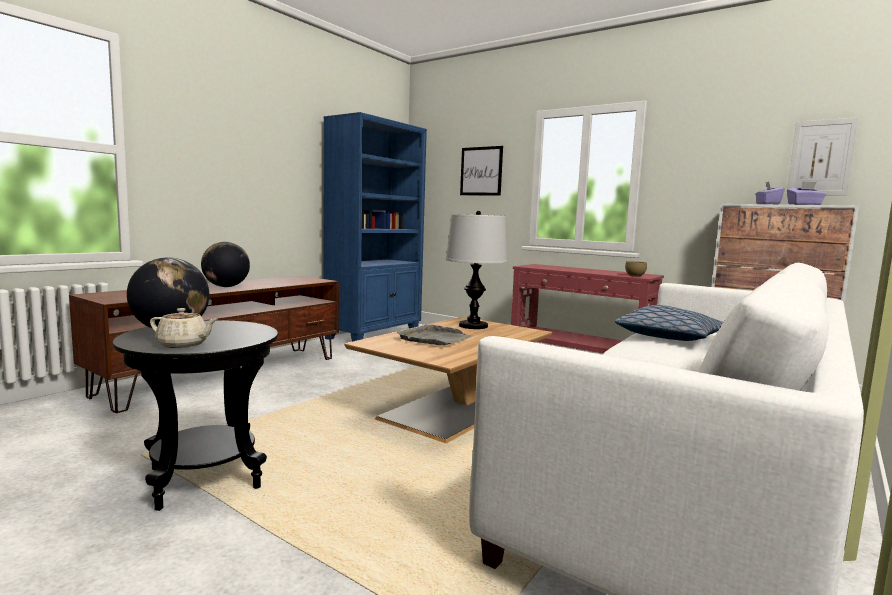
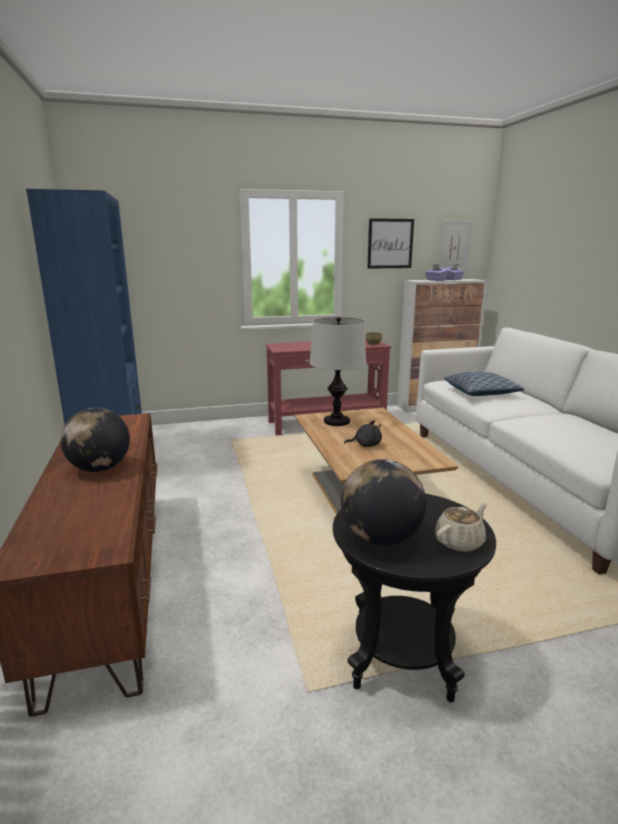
camera: 50 degrees left, 10 degrees up
grey tray [397,325,472,345] -> black plush toy [344,420,382,447]
picture [460,146,503,196] -> picture moved to [367,218,414,269]

